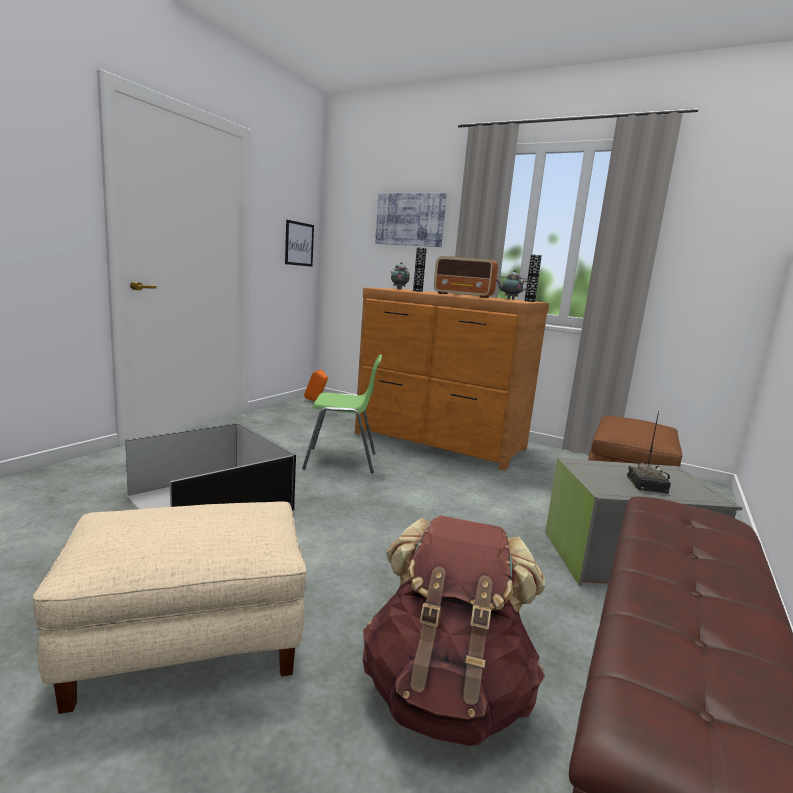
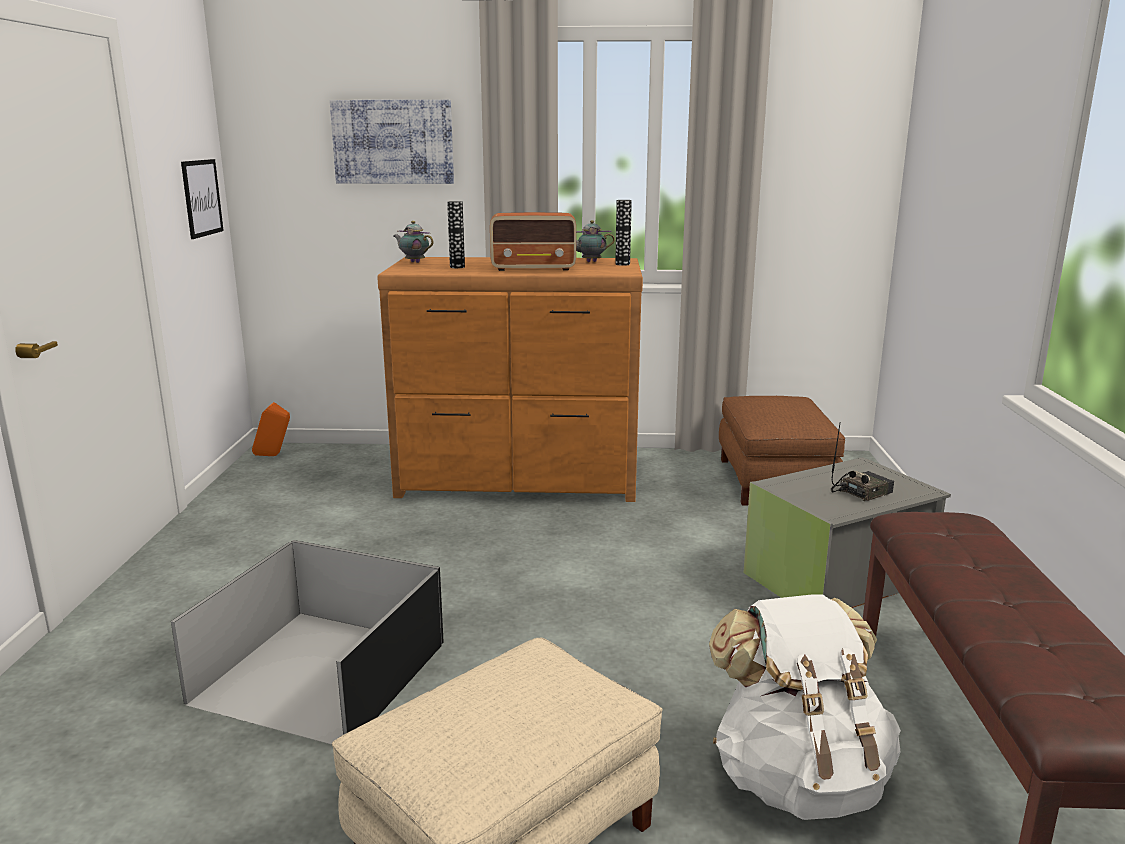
camera: 25 degrees left, 5 degrees up
green chair [302,355,382,473] -> none
brown backpack [363,516,545,746] -> white backpack [709,594,901,820]
radio [627,411,671,494] -> radio turned 105 degrees counterclockwise [830,424,894,501]

